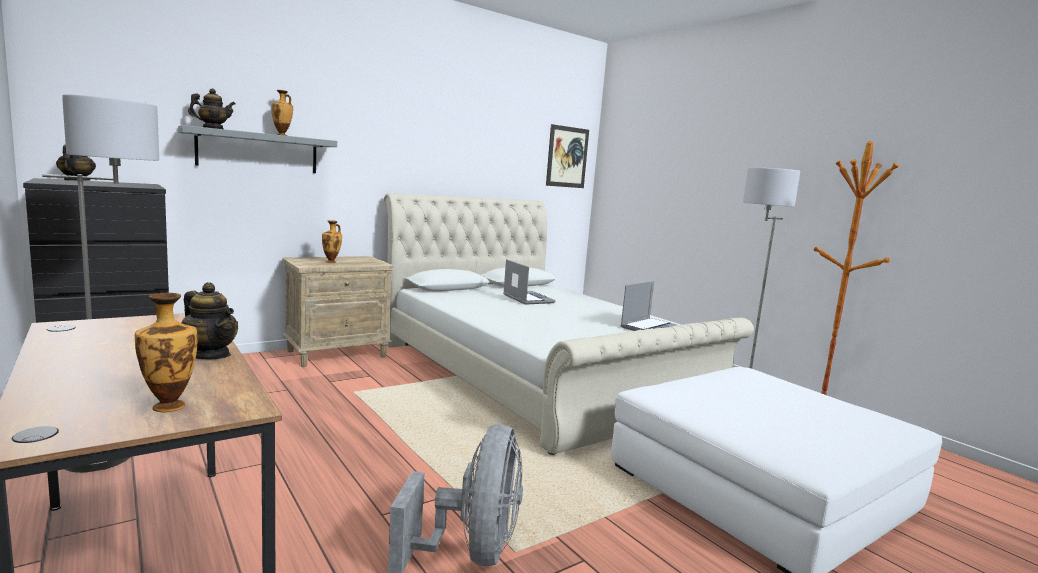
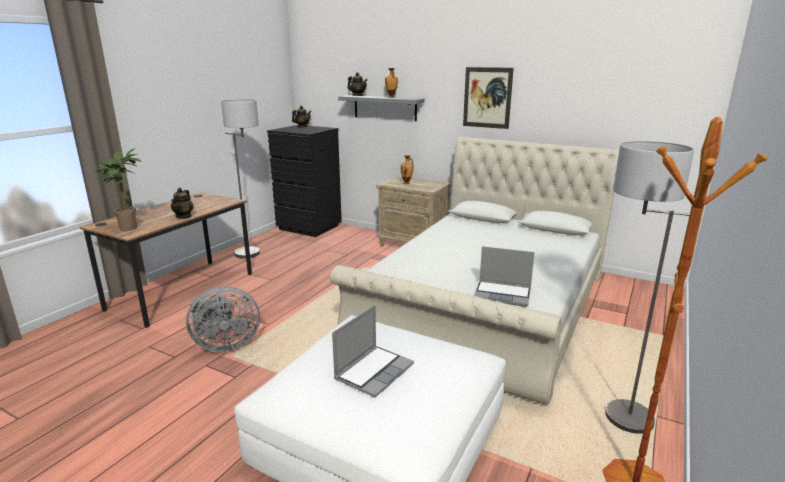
camera: 65 degrees right, 10 degrees up
vase [135,293,197,412] -> potted plant [95,148,142,231]
laptop [503,259,555,305] -> laptop moved to [332,305,414,397]
picture [546,124,589,188] -> picture moved to [463,67,514,129]

